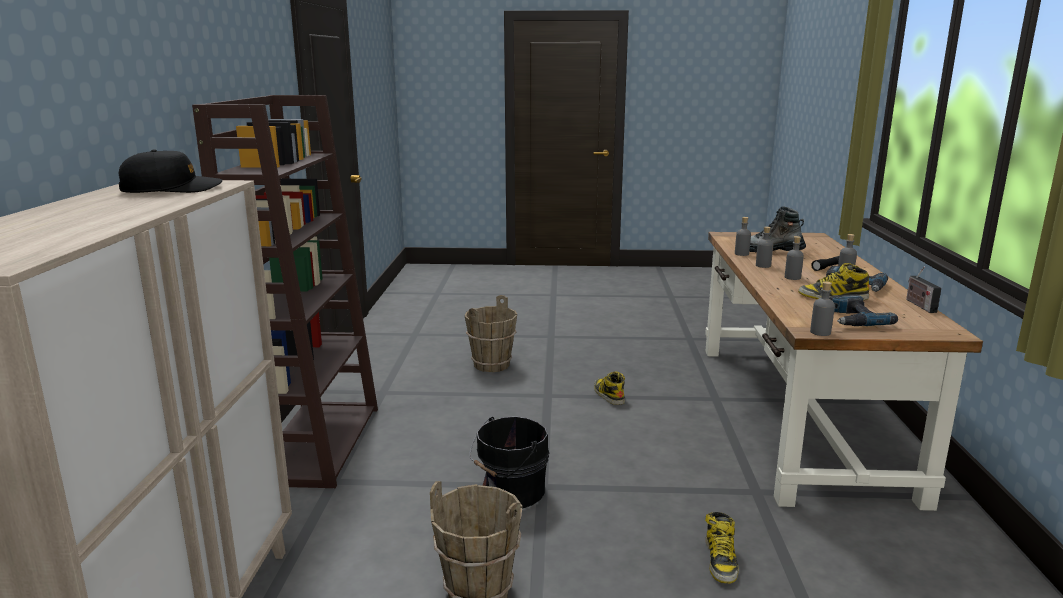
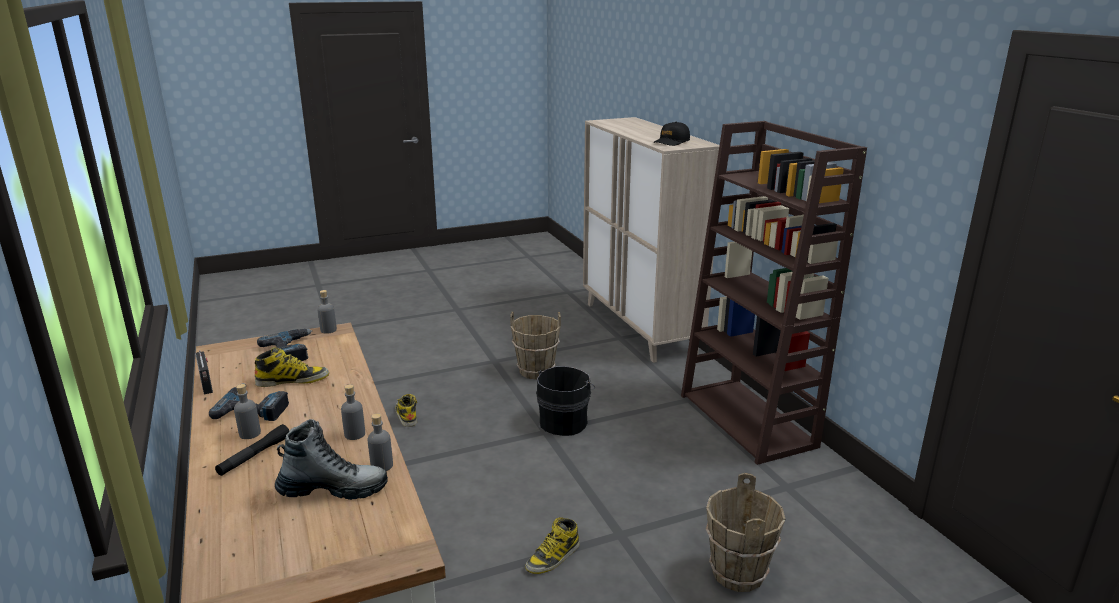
camera: 155 degrees right, 5 degrees up
boot [594,372,625,405] -> boot turned 90 degrees clockwise [525,517,580,574]
grey bottle [785,236,804,280] -> none

